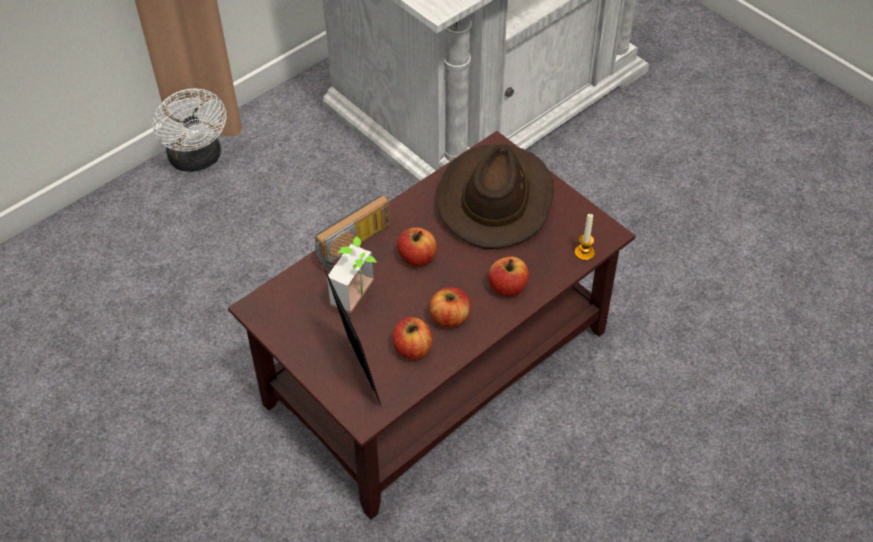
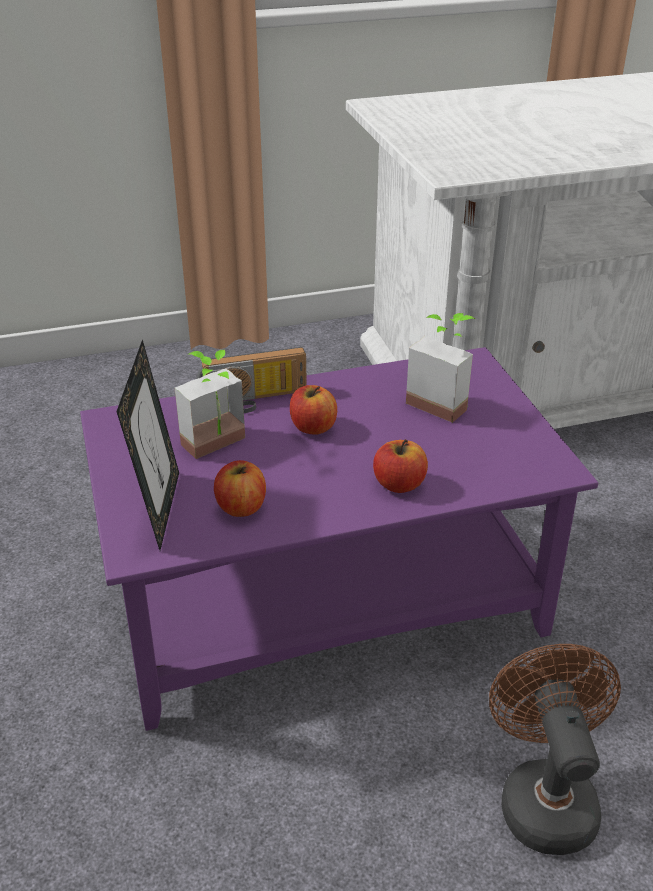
camera: 25 degrees right, 15 degrees down
white fan [153,89,227,172] -> none
brown coffee table [228,131,635,520] -> purple coffee table [80,347,598,731]
apple [429,287,471,328] -> none
brown hat [437,144,554,249] -> potted plant [406,313,475,423]
candle [575,214,595,261] -> none
none -> brown fan [489,644,621,855]

